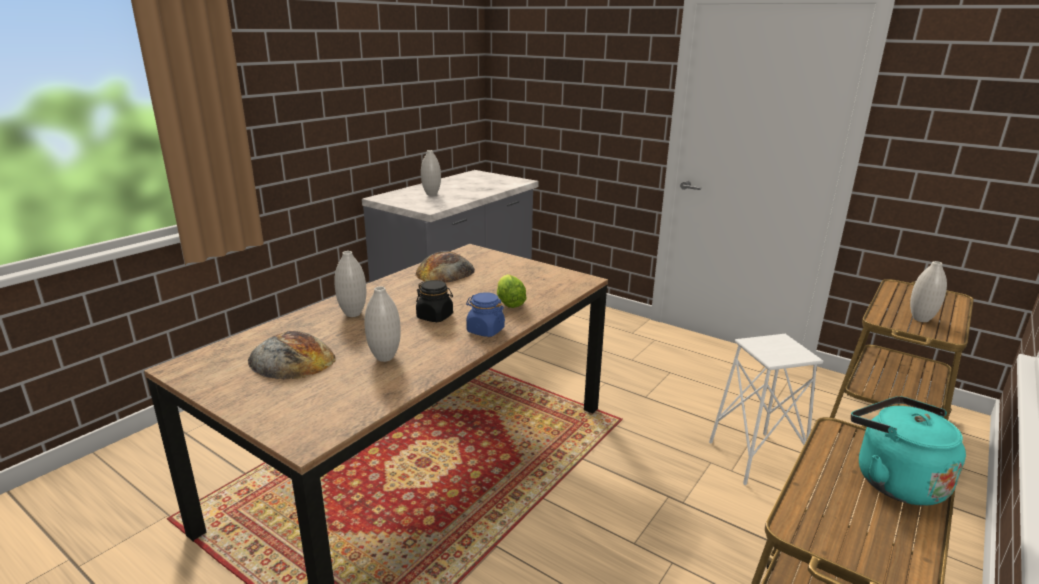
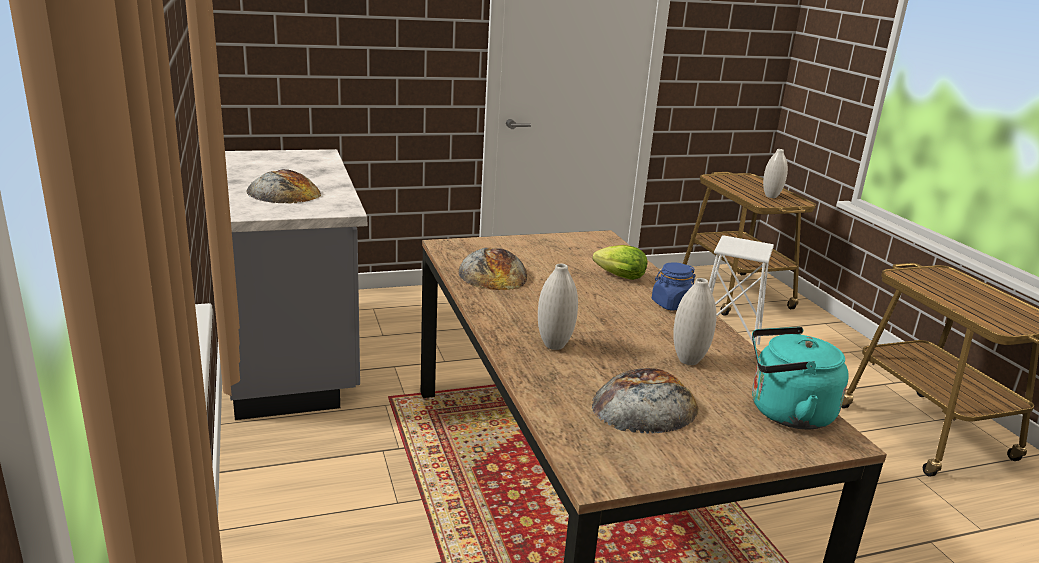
camera: 55 degrees left, 0 degrees up
black jar [416,280,453,322] -> none
white vase [421,150,441,196] -> bread [246,169,321,203]
turquoise kettle [851,396,966,506] -> turquoise kettle moved to [752,327,849,430]

